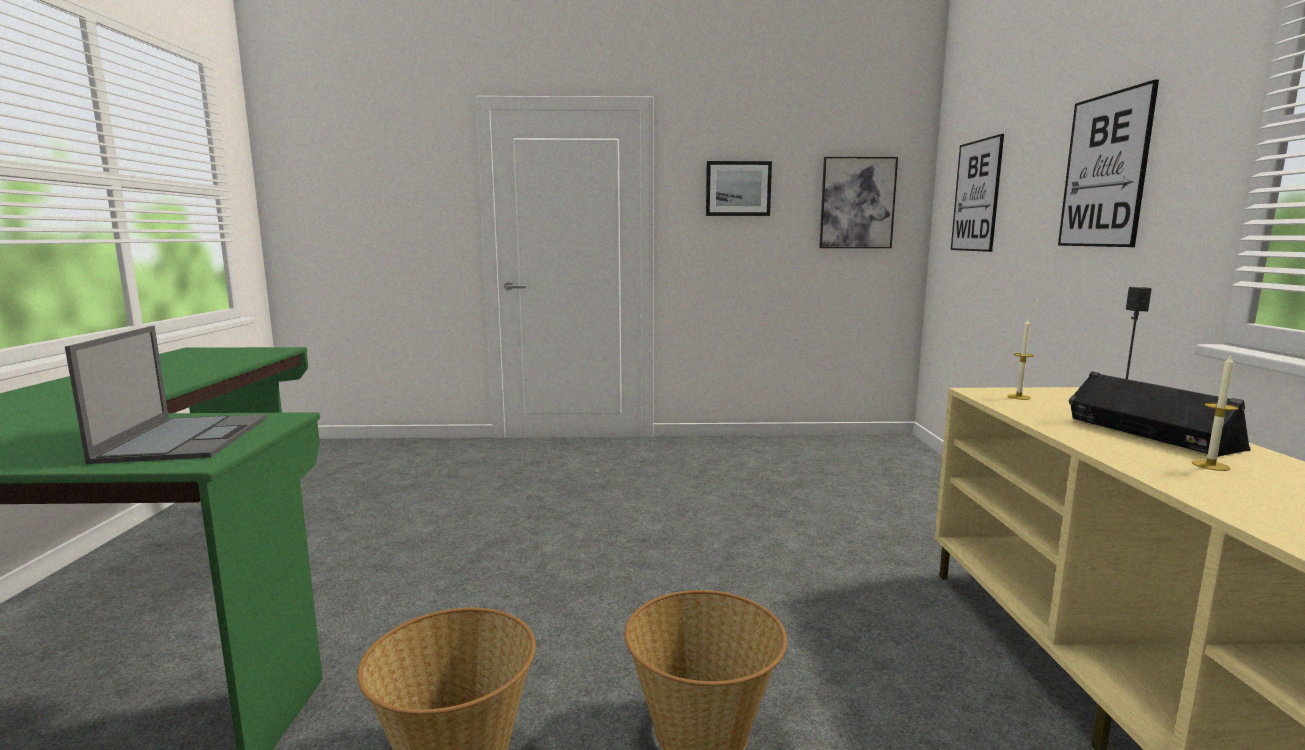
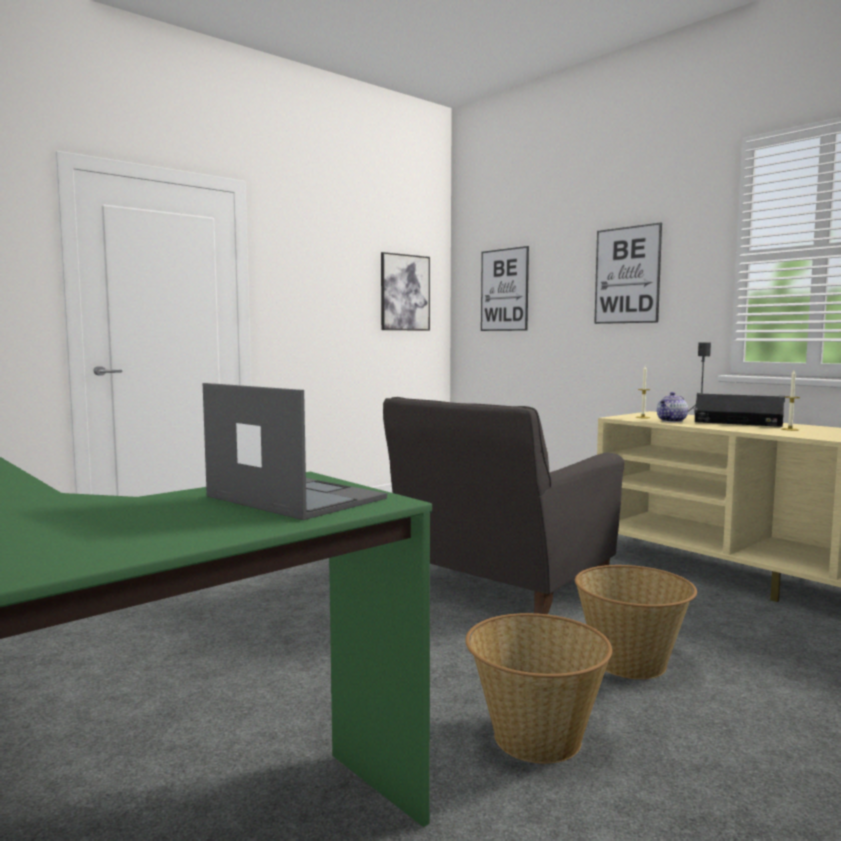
camera: 40 degrees left, 5 degrees down
picture [706,161,772,216] -> none
none -> grey armchair [383,397,625,615]
none -> teapot [657,392,688,422]

